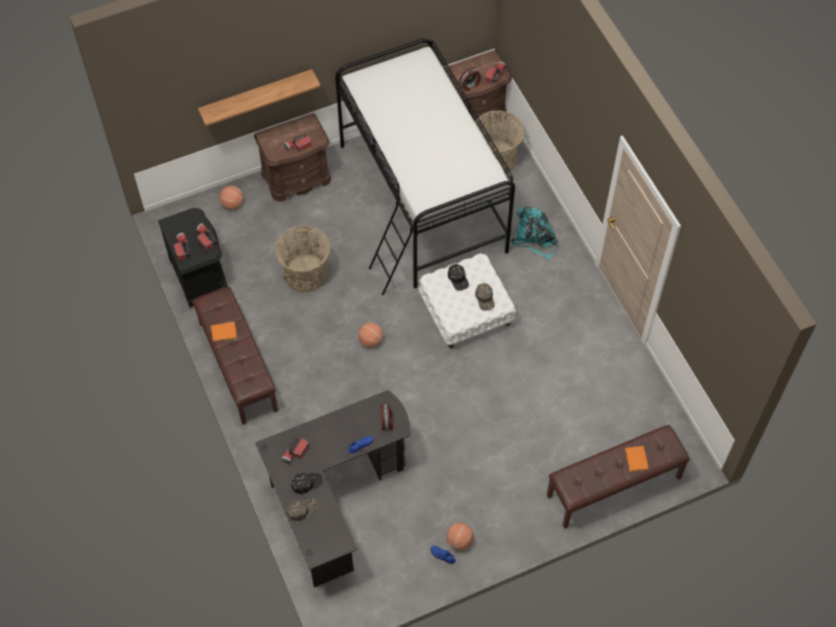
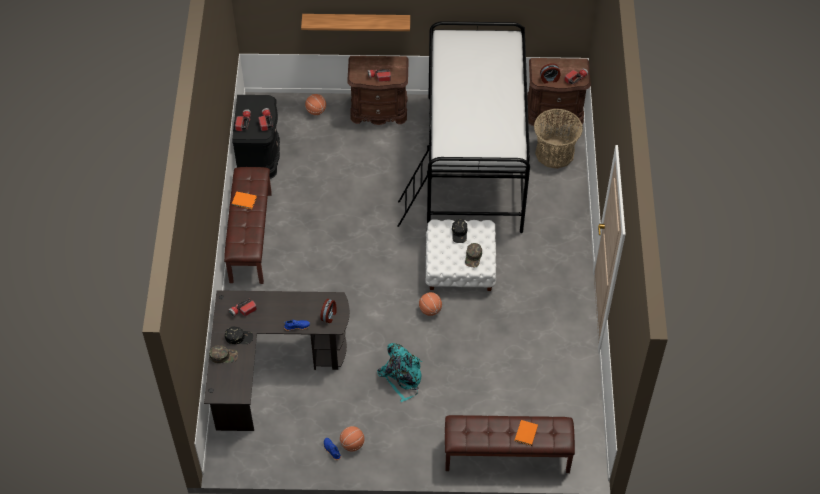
camera: 25 degrees right, 5 degrees down
basket [275,225,330,292] -> none
basketball [358,322,383,348] -> basketball moved to [419,292,442,316]
turquoise backpack [510,207,559,260] -> turquoise backpack moved to [377,343,422,402]

